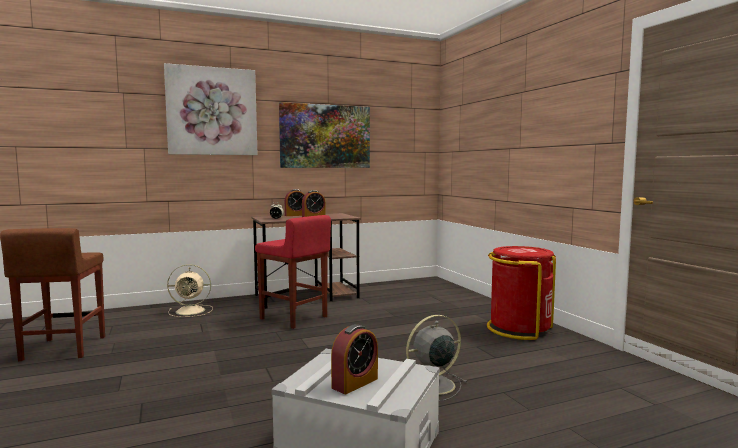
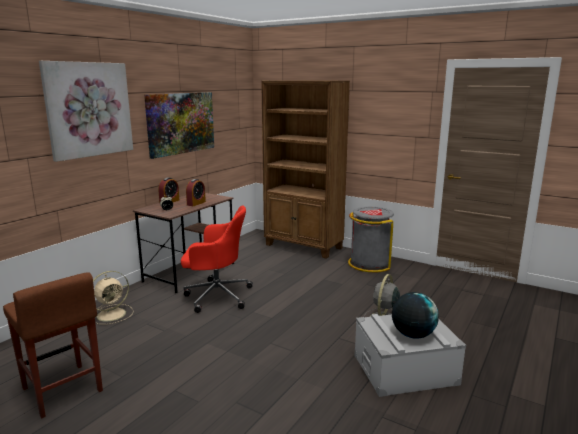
camera: 35 degrees left, 10 degrees up
red stool [255,215,331,329] -> red office chair [181,205,253,313]
alarm clock [331,324,378,394] -> globe [392,292,439,339]
red trash can [487,246,556,340] -> grey trash can [348,207,394,273]
none -> brown bookcase [261,80,350,259]

